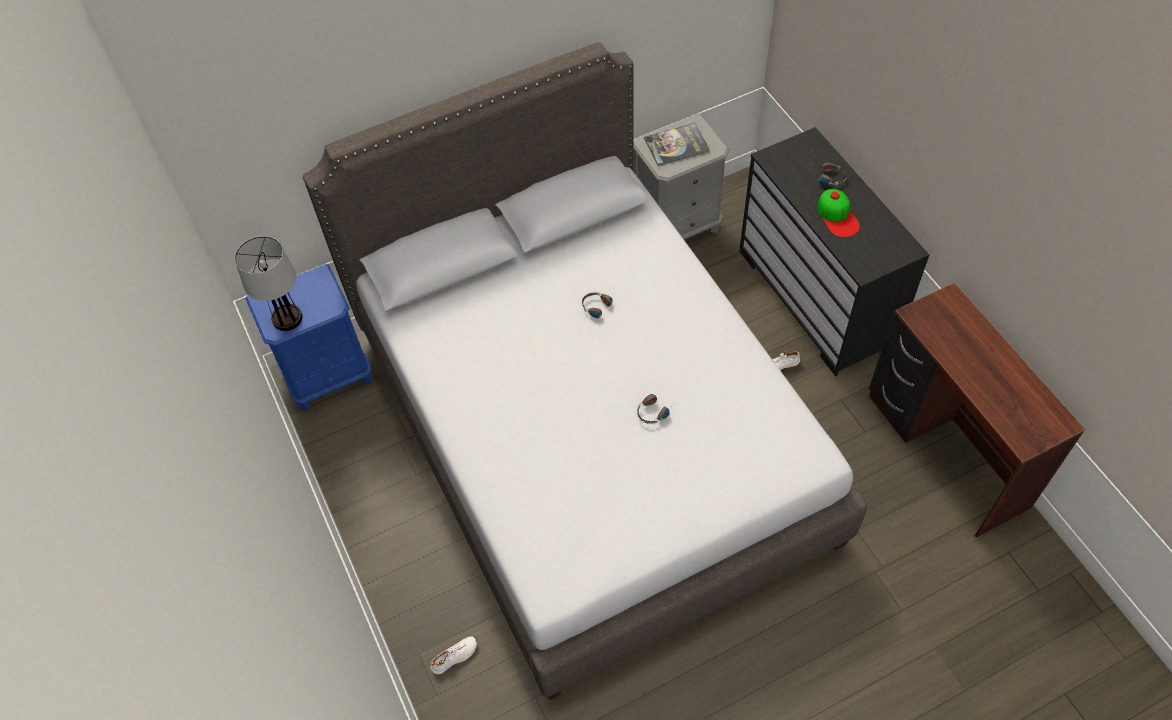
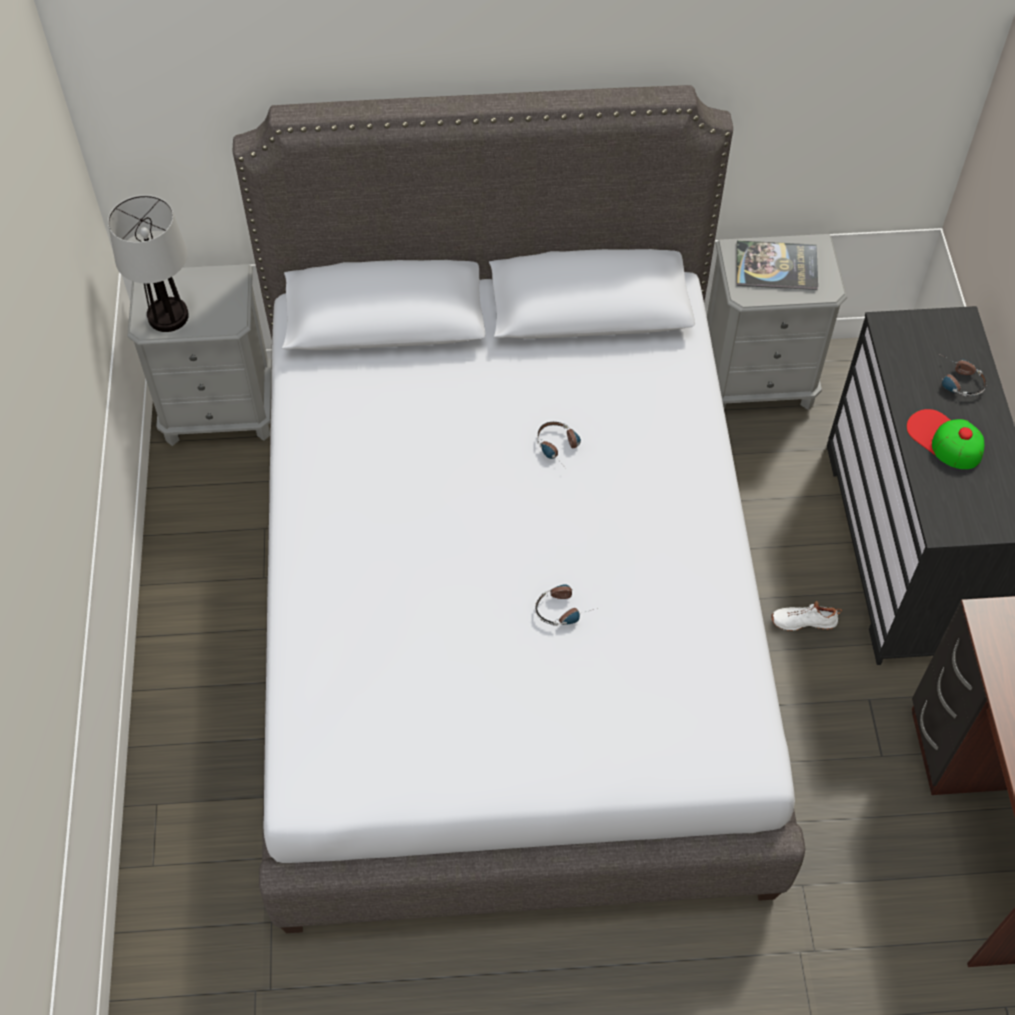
camera: 20 degrees right, 0 degrees up
blue nightstand [245,264,373,411] -> grey nightstand [127,264,272,446]
white shoe [429,636,478,674] -> none
cap [817,189,860,237] -> cap turned 135 degrees clockwise [907,409,984,469]

